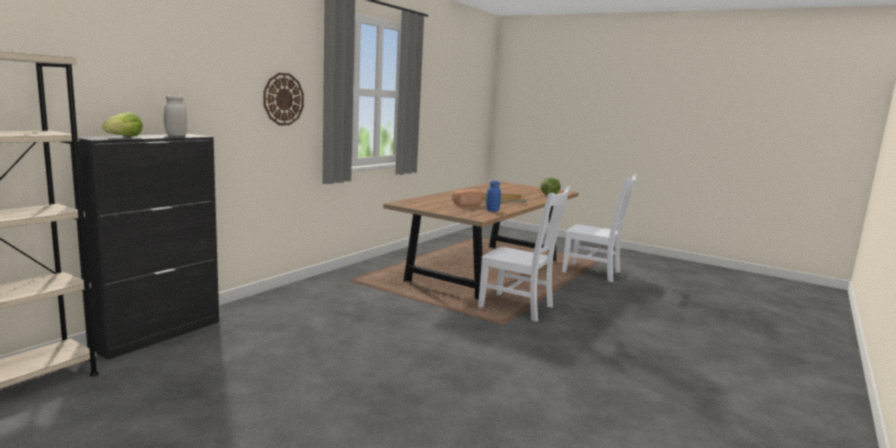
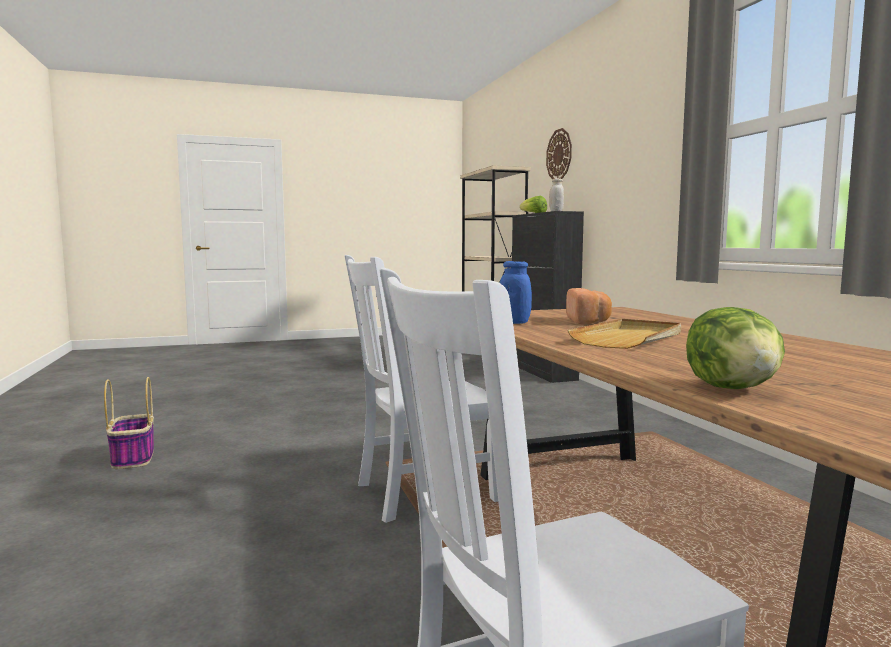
camera: 130 degrees right, 5 degrees down
wall clock [263,73,304,125] -> wall clock moved to [546,128,572,179]
none -> basket [104,377,154,469]

